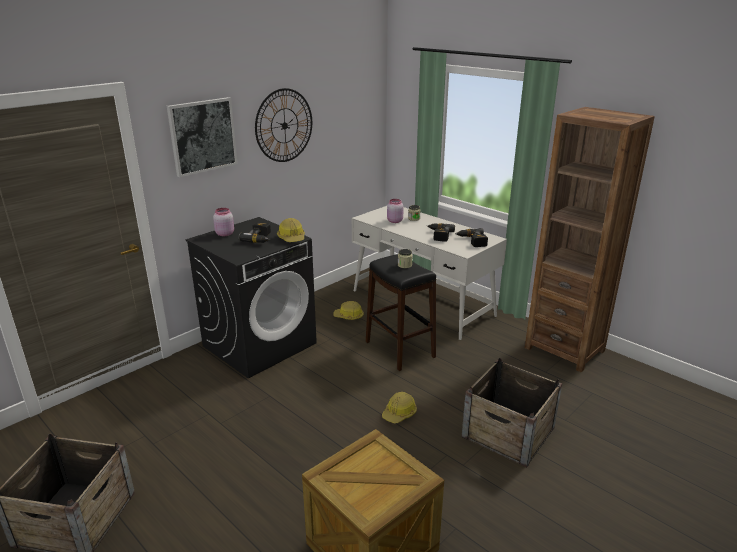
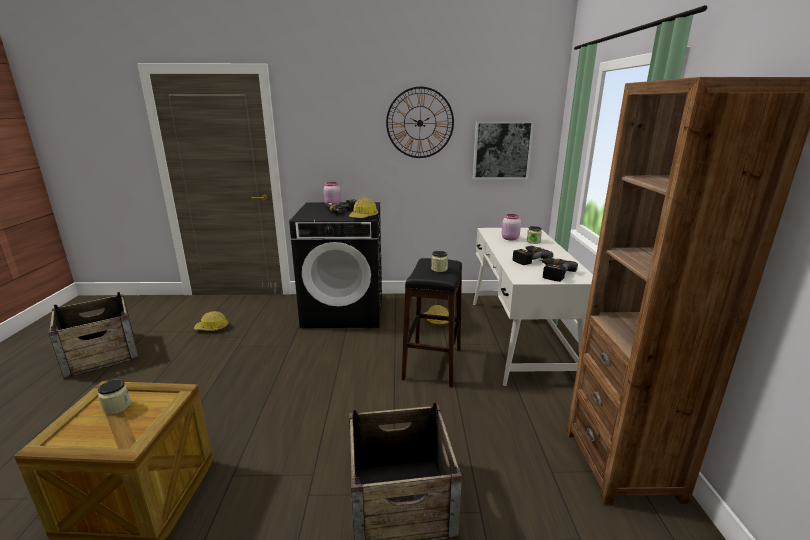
camera: 45 degrees right, 5 degrees down
picture [167,97,238,177] -> picture moved to [473,121,534,179]
hard hat [382,392,417,424] -> hard hat moved to [194,311,228,331]
none -> jar [98,380,131,414]

